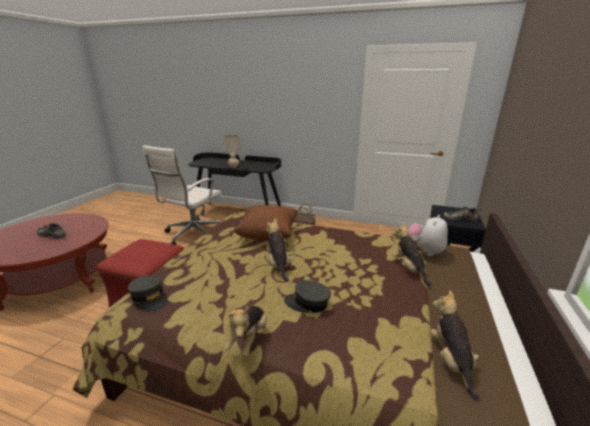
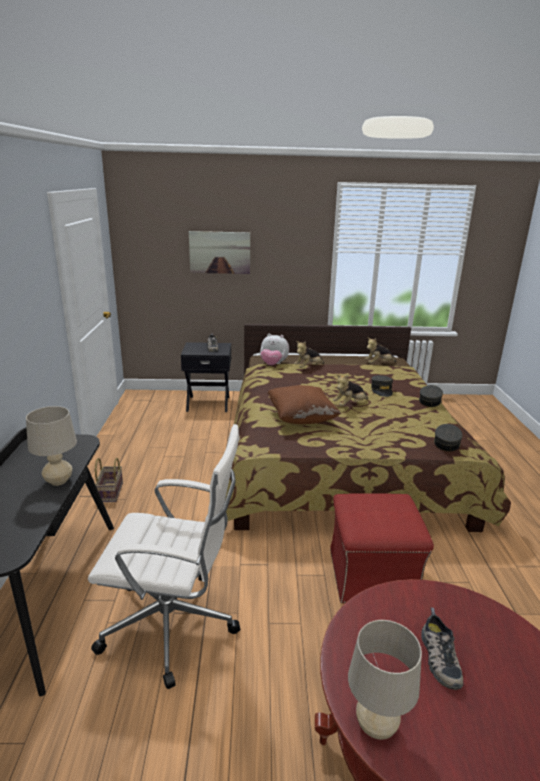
camera: 110 degrees left, 0 degrees up
plush toy [224,306,267,357] -> grey cap [419,385,443,407]
none -> picture [189,231,250,274]
none -> beige table lamp [348,620,422,740]

